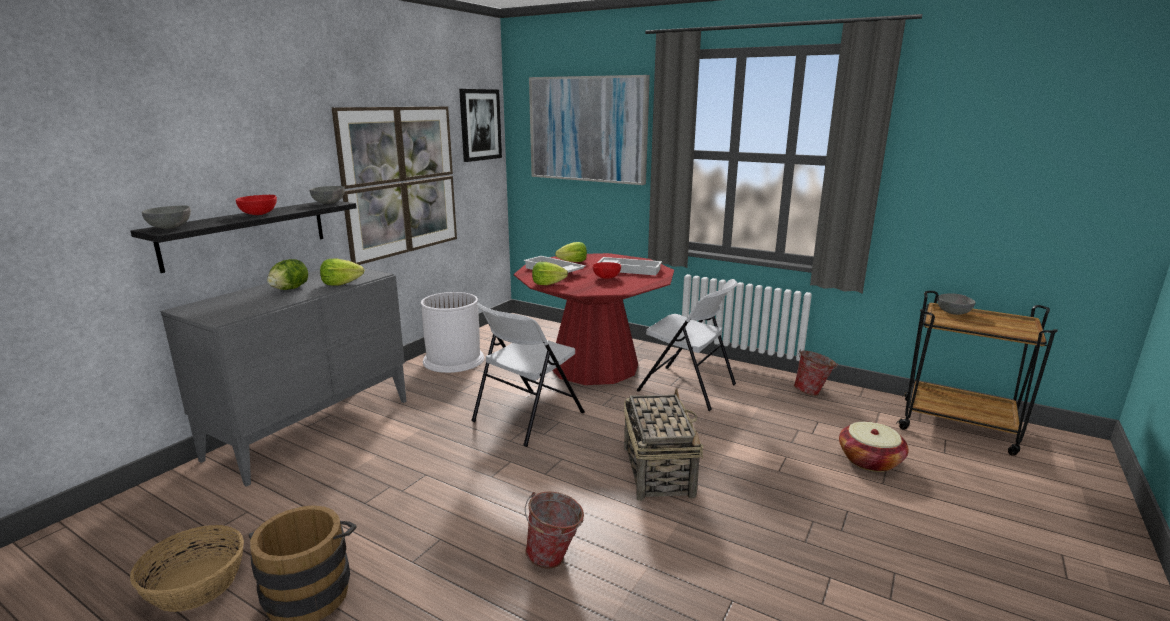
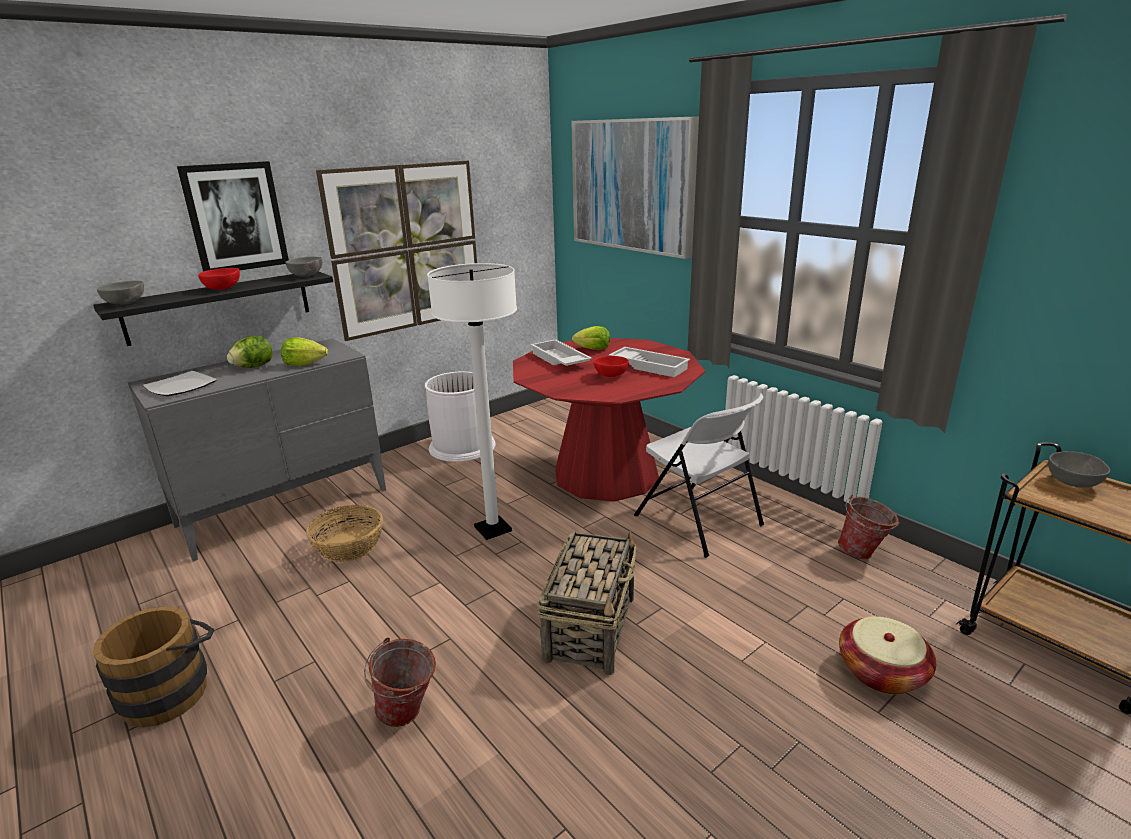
camera: 20 degrees right, 5 degrees up
basket [130,525,244,612] -> basket moved to [306,505,383,562]
picture [459,89,502,162] -> picture moved to [177,161,289,272]
white chair [471,302,585,447] -> white floor lamp [427,263,517,540]
lettuce [532,262,568,285] -> none
none -> plate [143,371,217,396]

